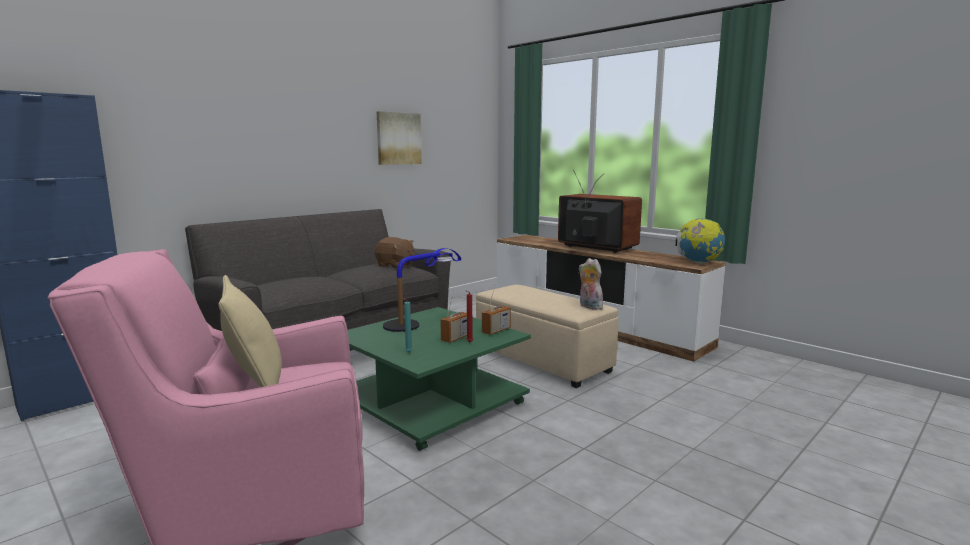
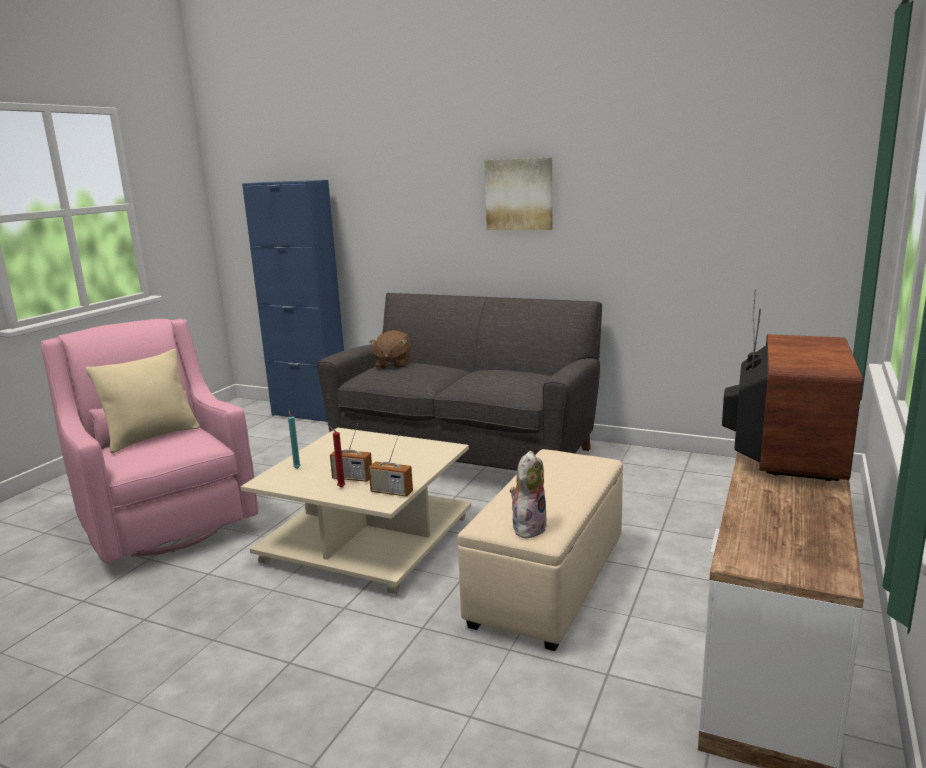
camera: 70 degrees right, 5 degrees up
green coffee table [348,307,531,451] -> beige coffee table [241,428,471,594]
brown plush toy [374,237,414,268] -> brown plush toy moved to [370,330,411,369]
picture [377,111,422,165] -> picture moved to [484,157,552,230]
table lamp [383,248,461,332] -> none
globe [675,218,725,264] -> none

